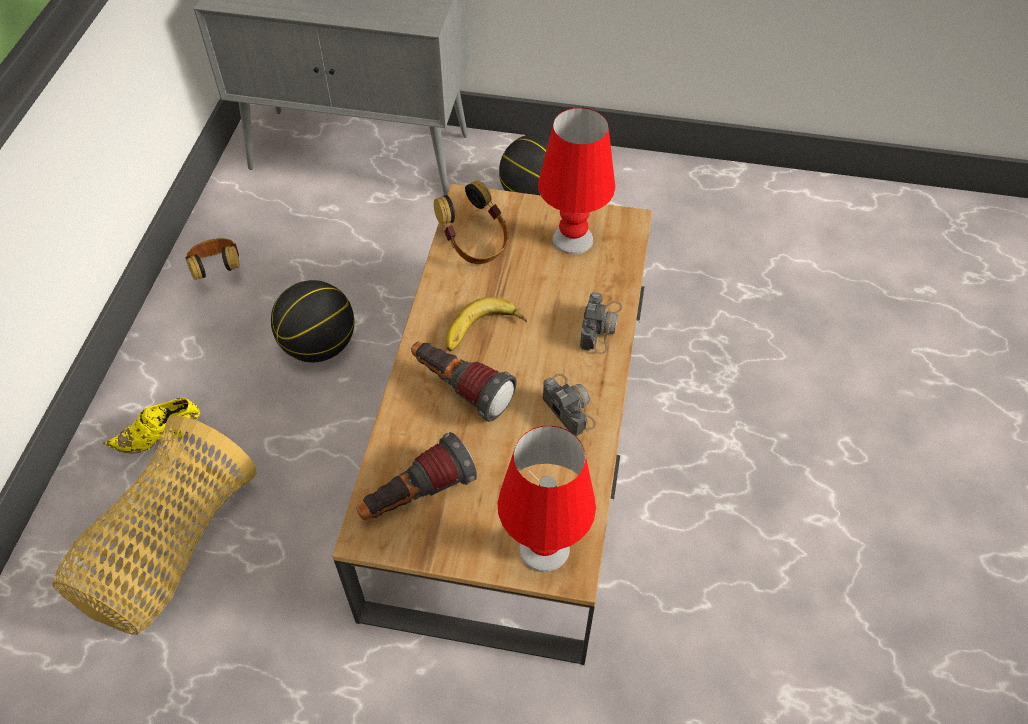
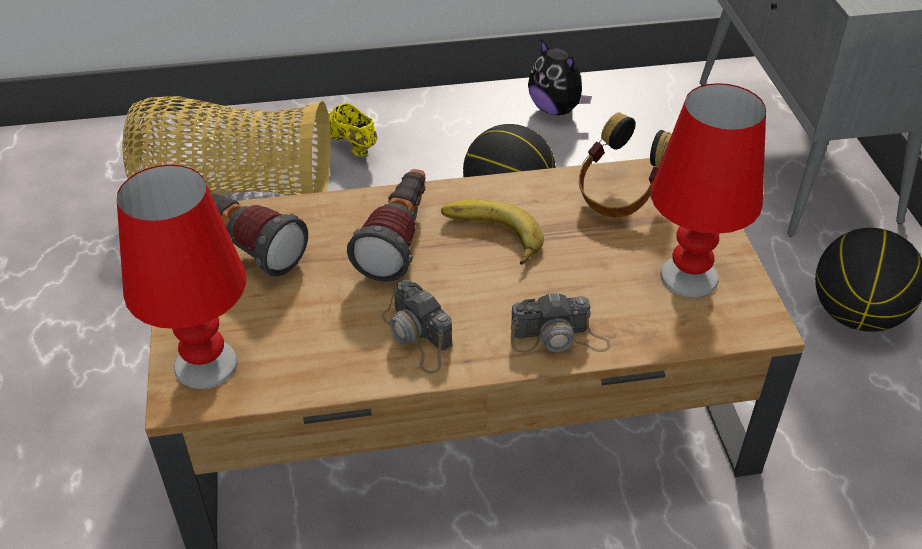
camera: 70 degrees right, 10 degrees down
headphones [185,238,240,280] -> plush toy [528,39,592,115]
camera [543,374,596,436] -> camera turned 105 degrees clockwise [382,279,453,374]

